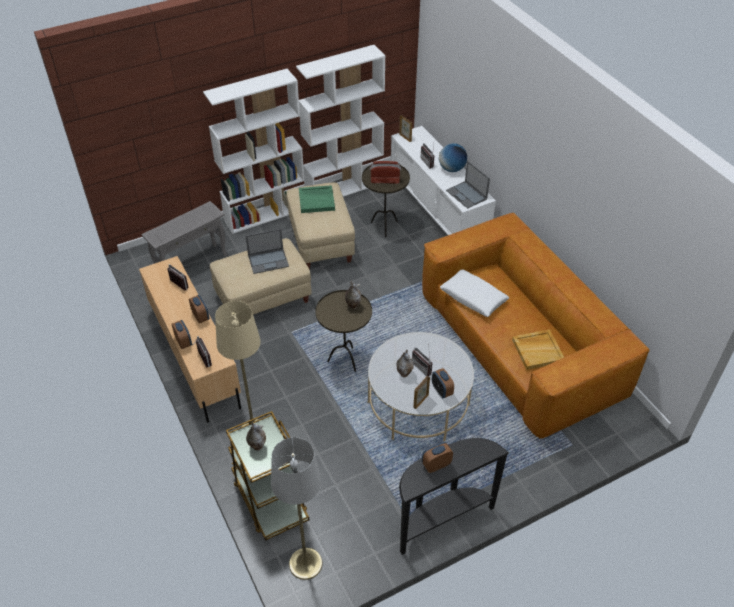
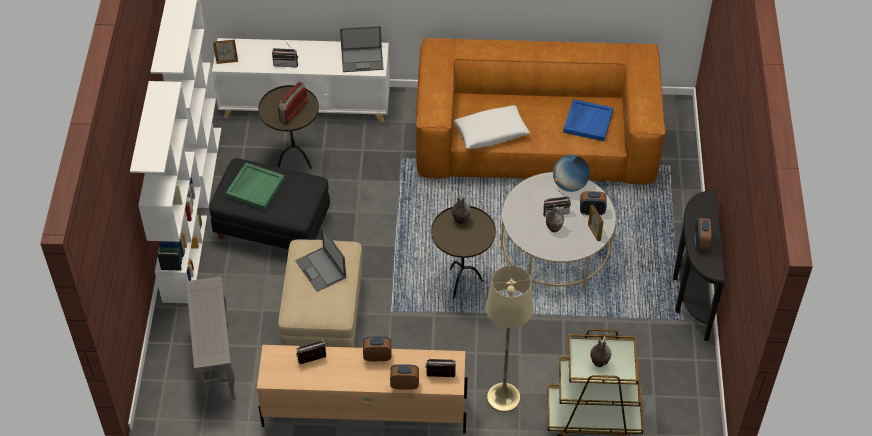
camera: 60 degrees left, 5 degrees up
laptop [245,229,289,274] -> laptop turned 135 degrees clockwise [295,227,346,292]
grey floor lamp [271,437,323,580] -> none
beige ottoman [286,182,355,270] -> black ottoman [209,158,330,249]
globe [439,143,467,172] -> globe moved to [553,155,590,192]
beige tray [512,329,564,370] -> blue tray [563,99,614,141]

